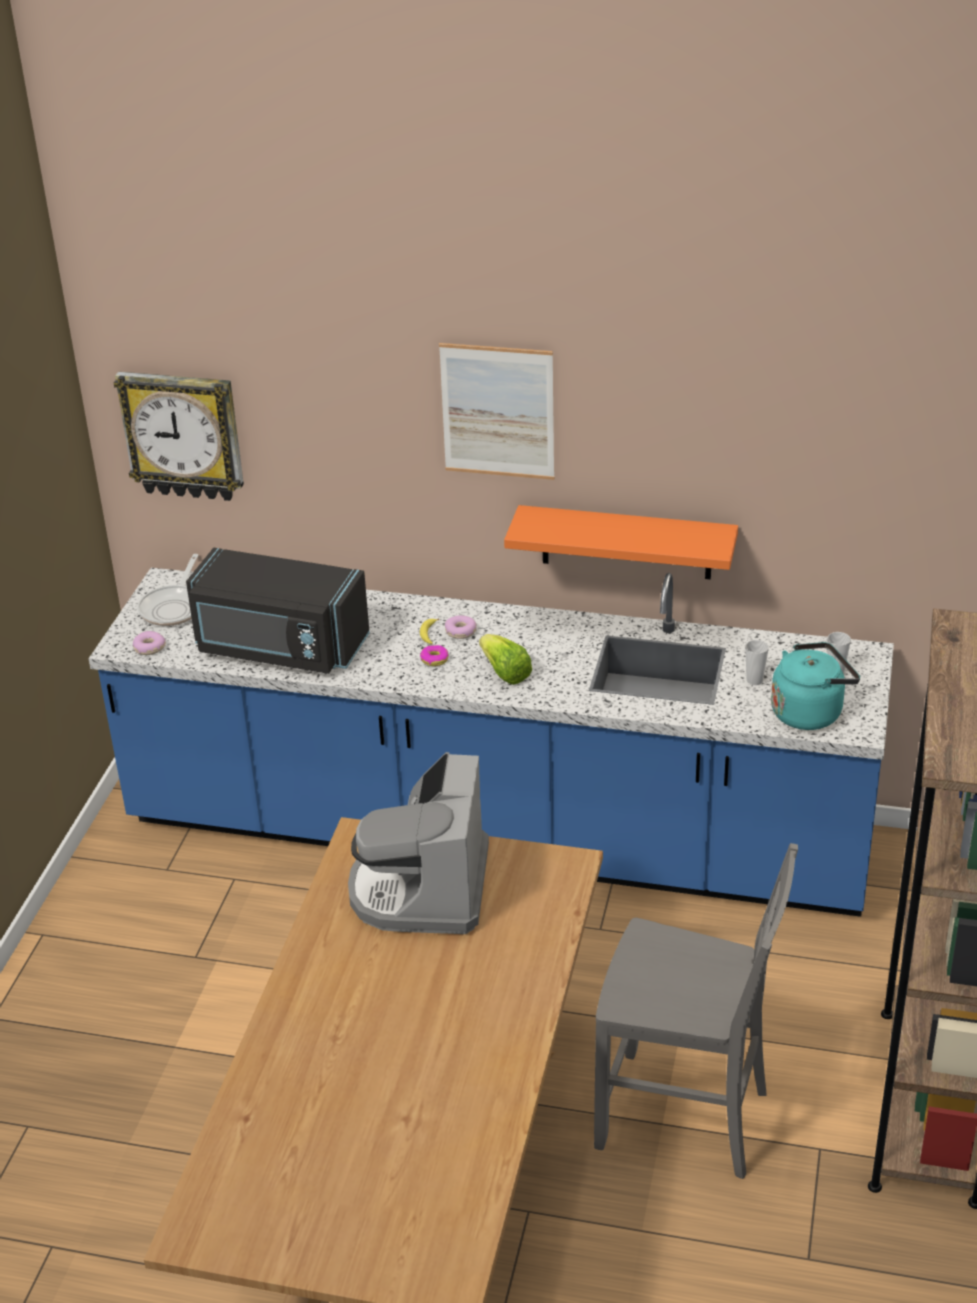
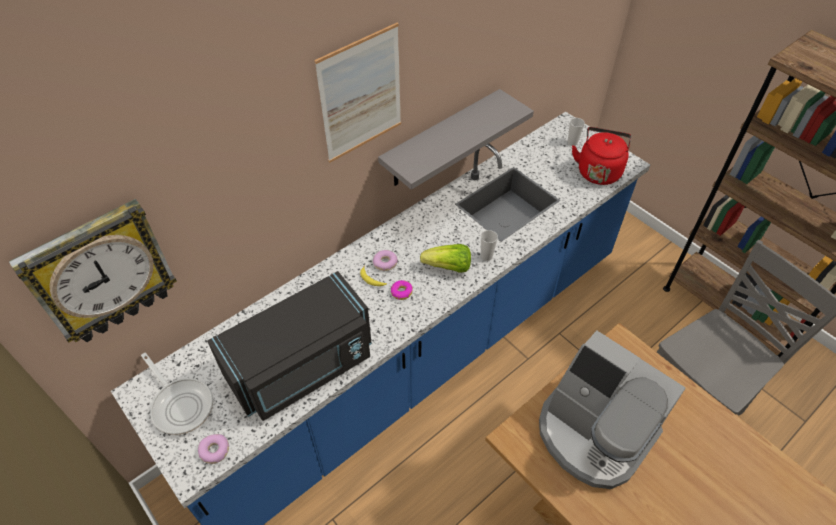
camera: 55 degrees left, 15 degrees up
orange shelf [504,505,738,580] -> grey shelf [378,89,534,190]
cup [745,640,769,685] -> cup moved to [481,230,498,261]
turquoise kettle [771,642,860,730] -> red kettle [572,127,631,185]

